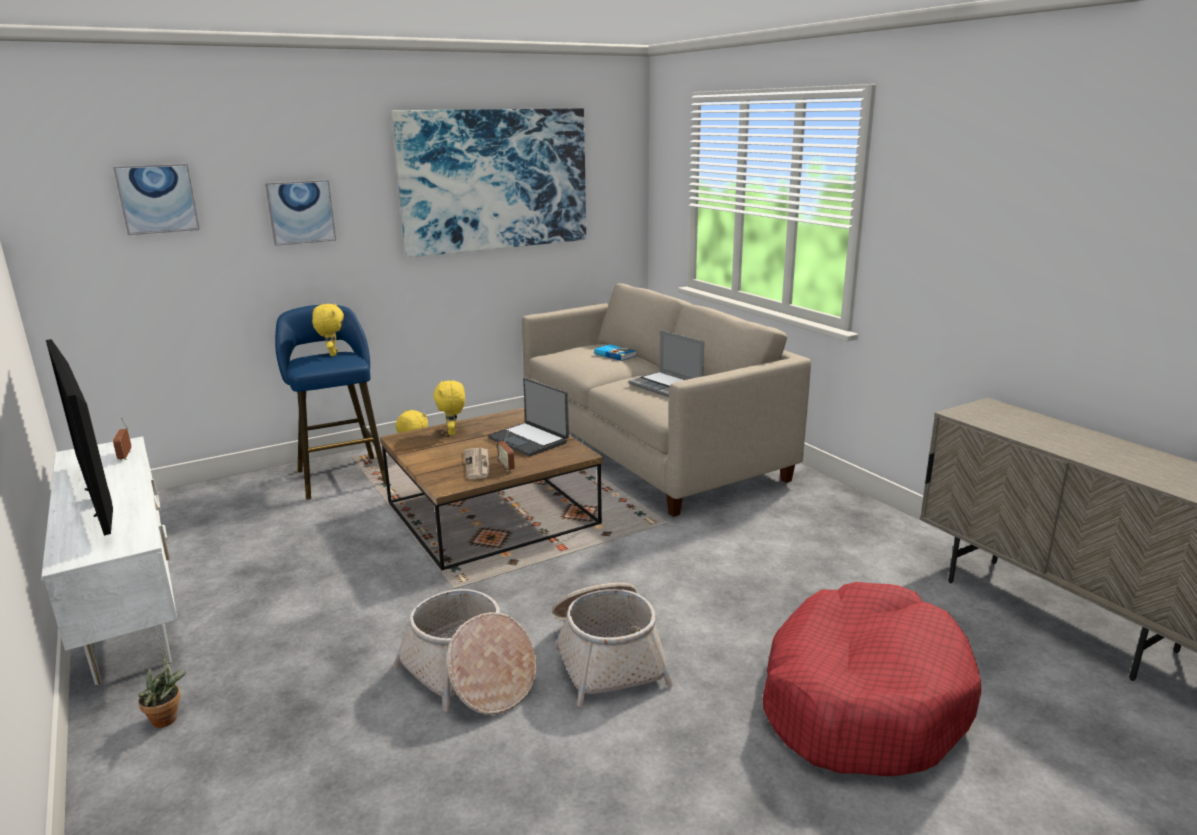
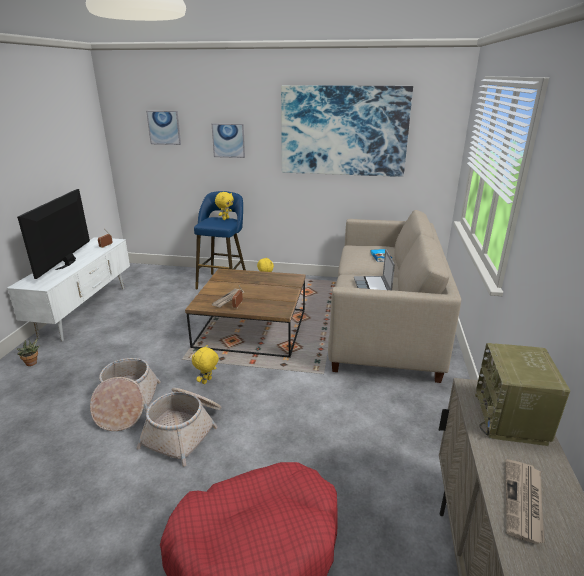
camera: 40 degrees right, 5 degrees up
yellow plush toy [433,381,465,435] -> yellow plush toy moved to [192,345,219,384]
laptop [488,378,569,456] -> none
none -> radio [475,343,570,446]
none -> newspaper [505,459,545,544]

